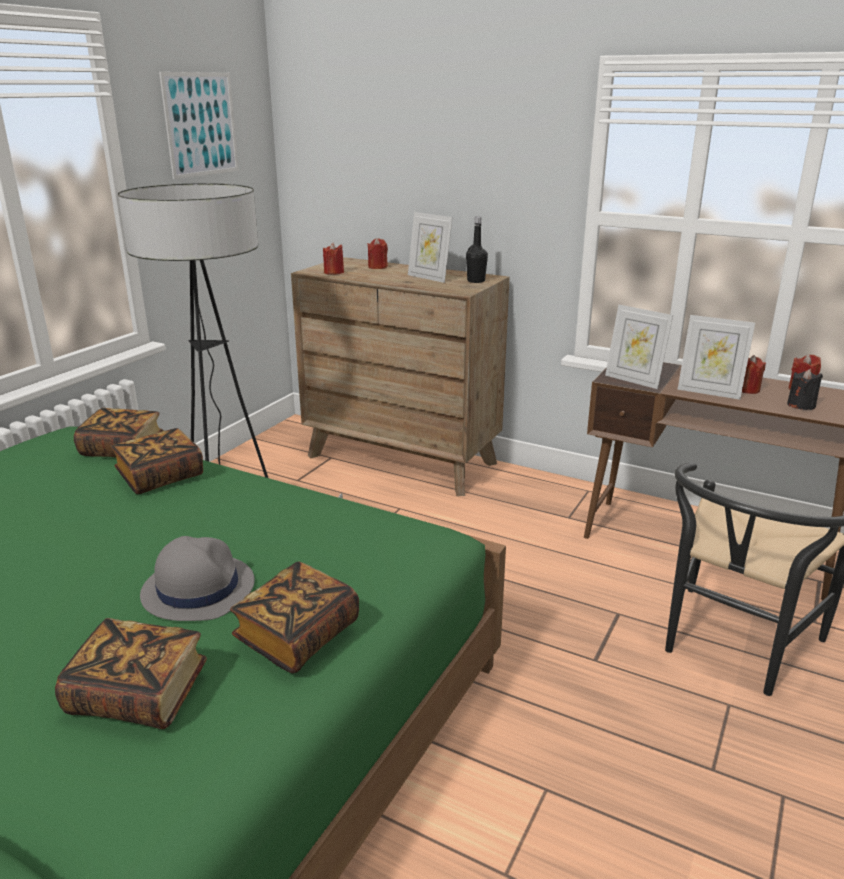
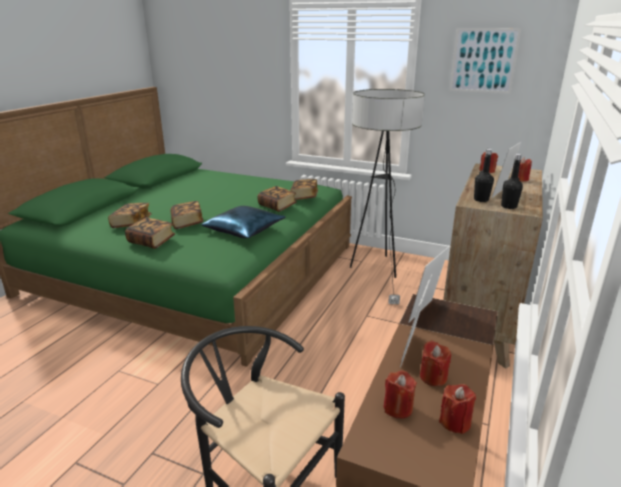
camera: 85 degrees right, 0 degrees up
grey hat [140,536,255,621] -> book [170,201,203,229]
black candle [787,369,823,410] -> red candle [383,370,417,419]
none -> blue pillow [201,206,286,238]
none -> black bottle [474,149,494,202]

